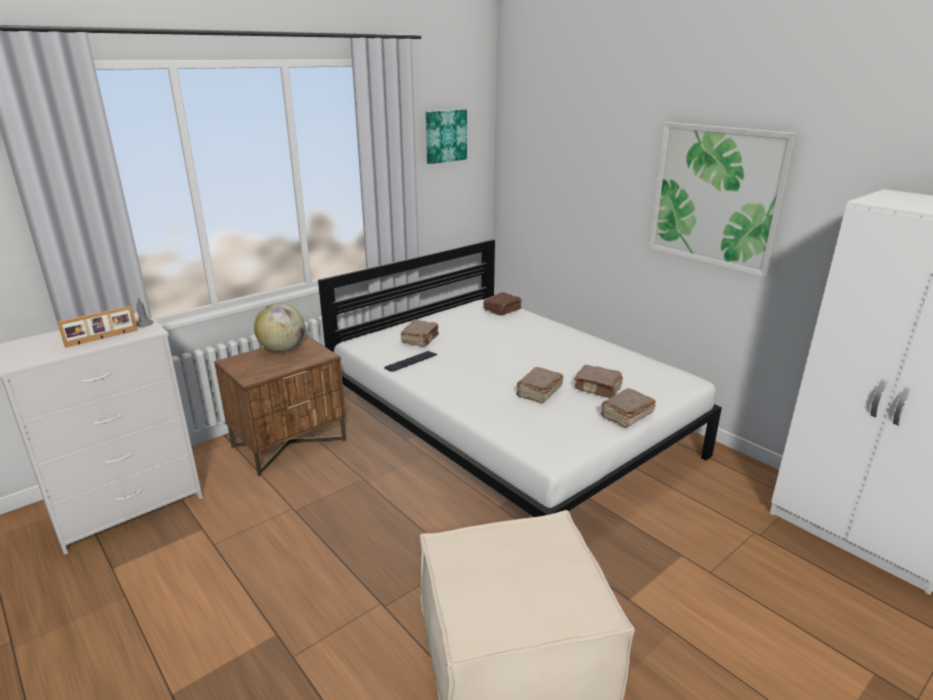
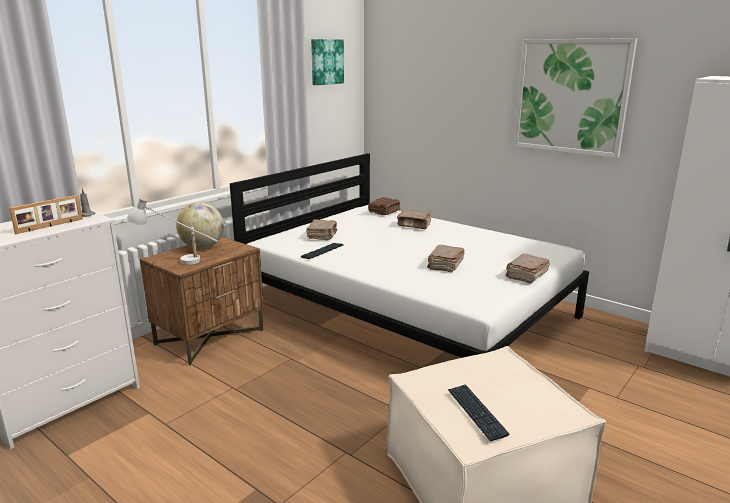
camera: 10 degrees left, 5 degrees down
brown book [574,365,623,398] -> brown book moved to [397,210,431,229]
none -> white table lamp [127,197,218,265]
none -> keyboard [448,384,509,441]

